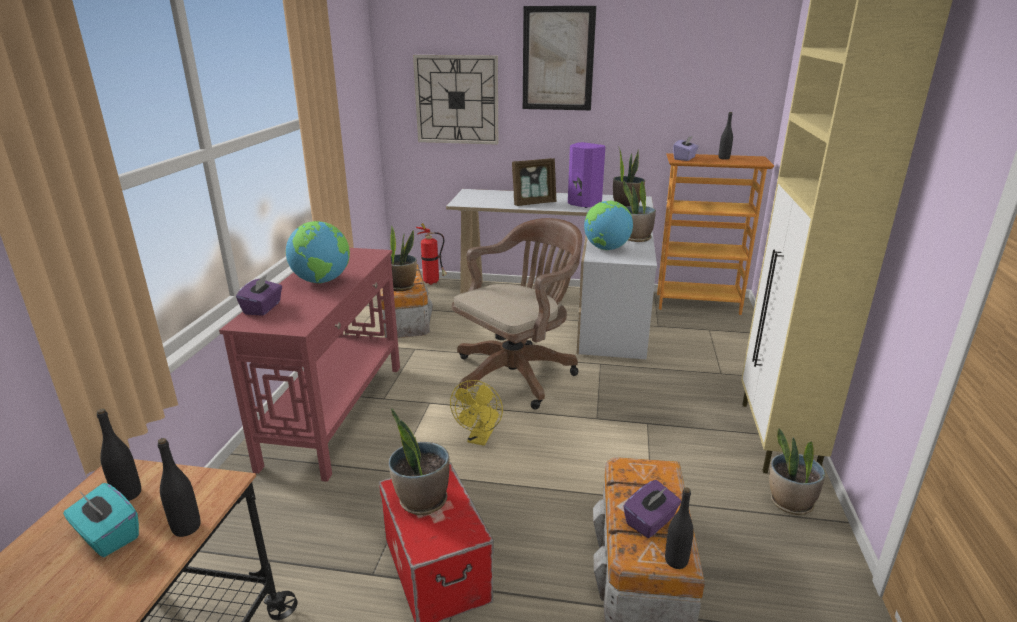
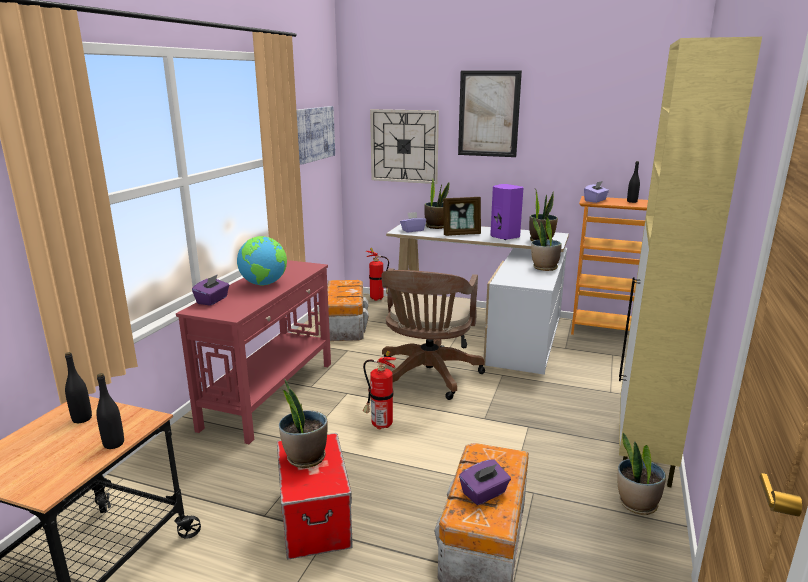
camera: 10 degrees right, 5 degrees down
turquoise tissue box [63,483,139,557] -> none
potted plant [390,225,417,291] -> potted plant moved to [425,178,449,229]
yellow fan [450,380,503,446] -> fire extinguisher [363,350,396,429]
brown office chair [452,218,582,410] -> brown office chair turned 135 degrees clockwise [381,268,485,400]
globe [584,201,633,250] -> none
black bottle [665,487,694,569] -> none
none -> picture [296,106,335,165]
none -> purple tissue box [400,212,426,232]

